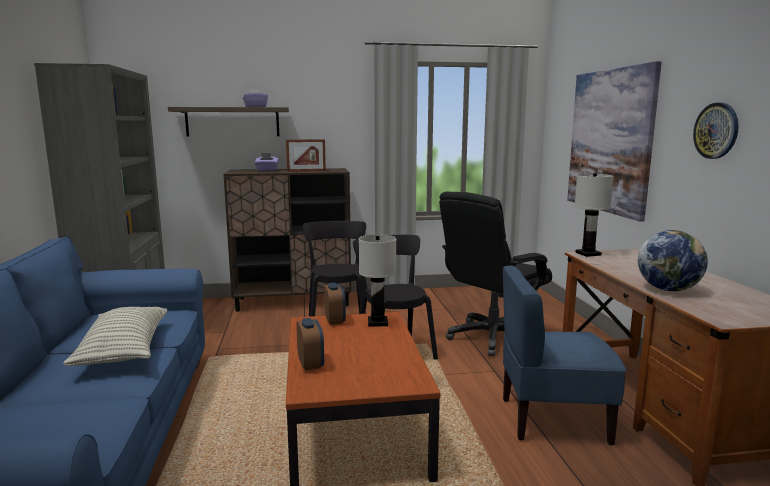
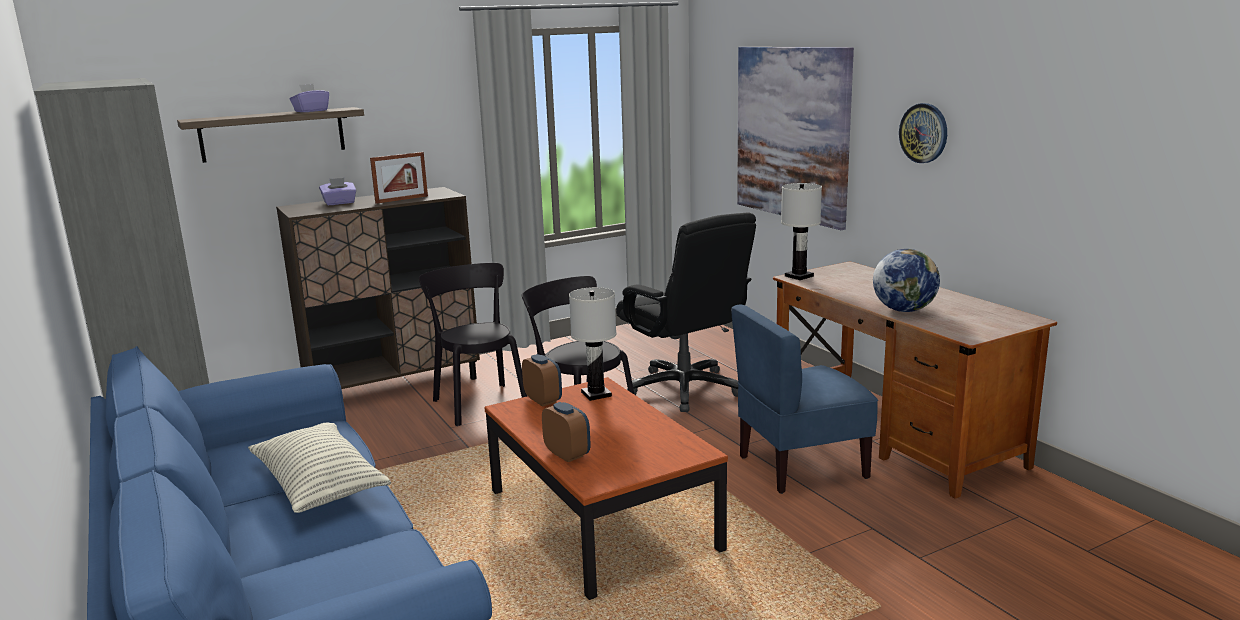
camera: 20 degrees left, 5 degrees up
black office chair [439,192,552,356] -> black office chair turned 60 degrees counterclockwise [616,213,756,412]

